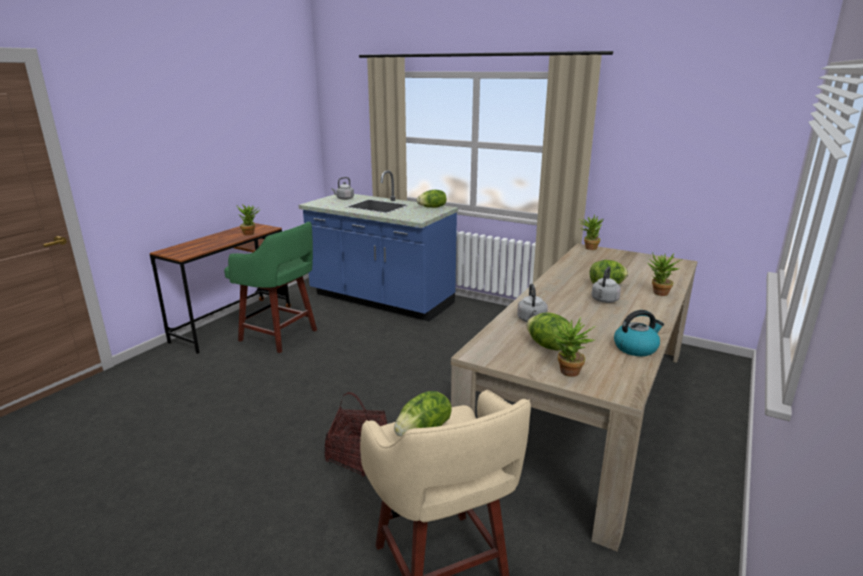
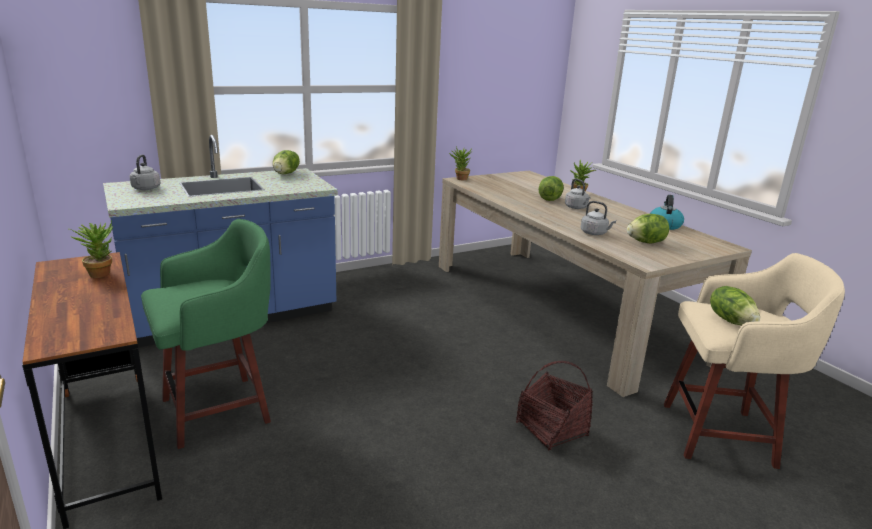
camera: 60 degrees left, 0 degrees up
potted plant [553,317,596,377] -> none

